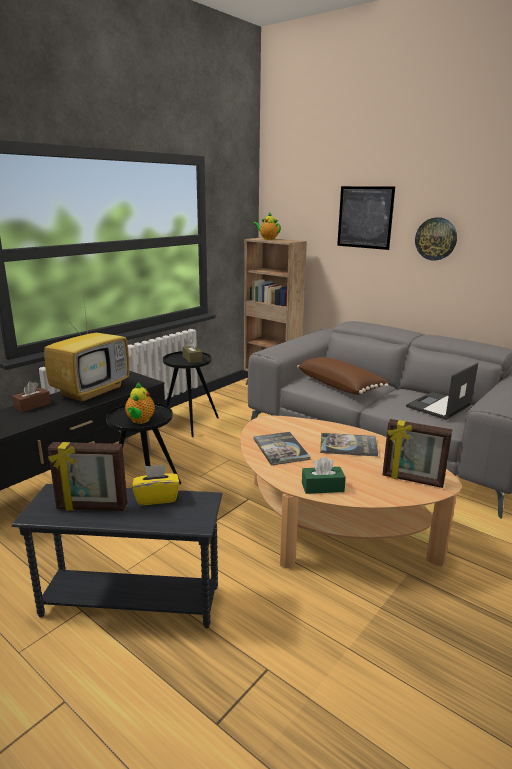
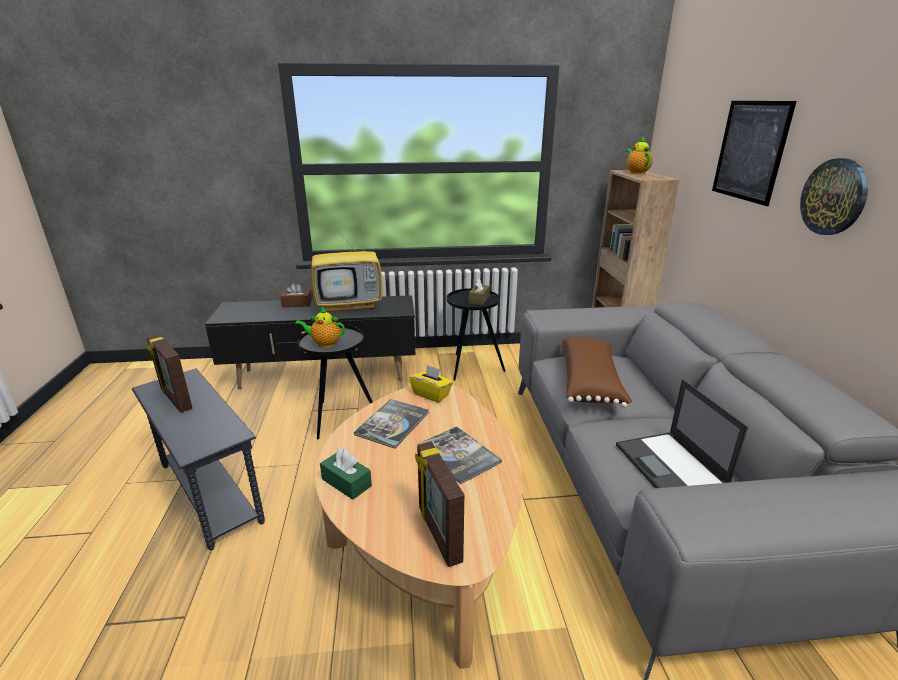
camera: 45 degrees right, 5 degrees up
teapot [125,382,155,424] -> teapot turned 45 degrees clockwise [295,306,345,348]
yellow tissue box [132,465,180,505] -> yellow tissue box moved to [409,365,453,402]
laptop [406,363,478,420] -> laptop turned 105 degrees counterclockwise [616,379,748,488]

